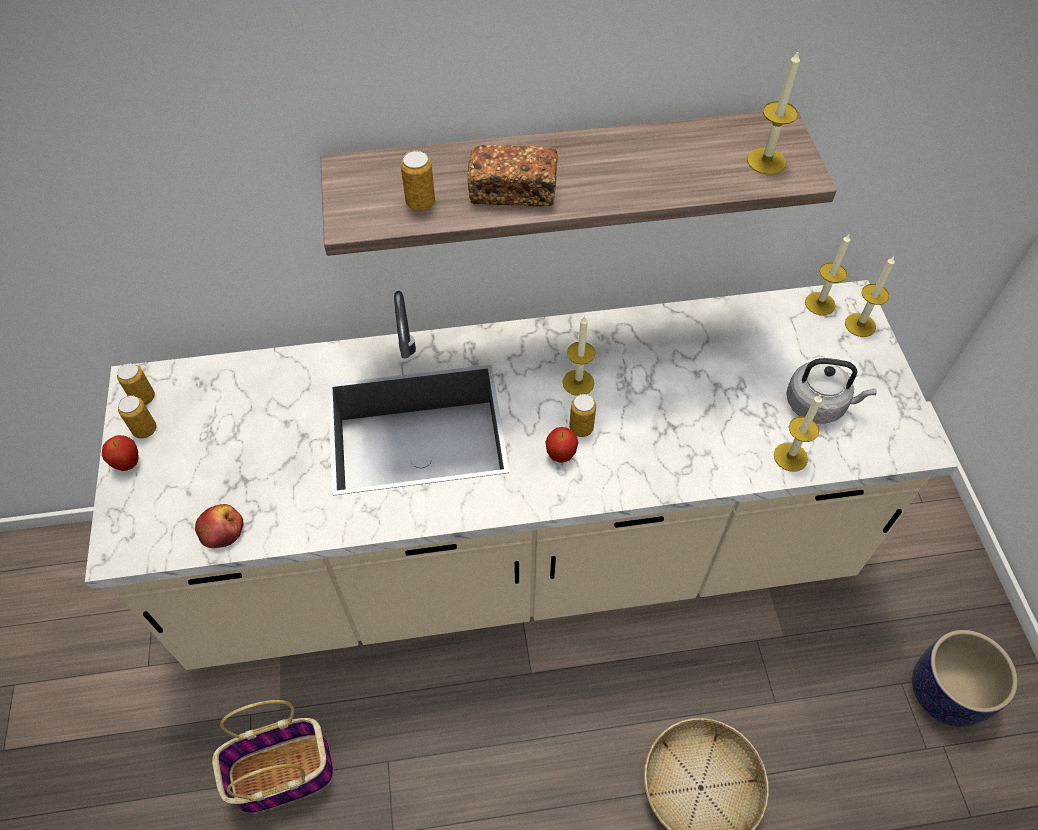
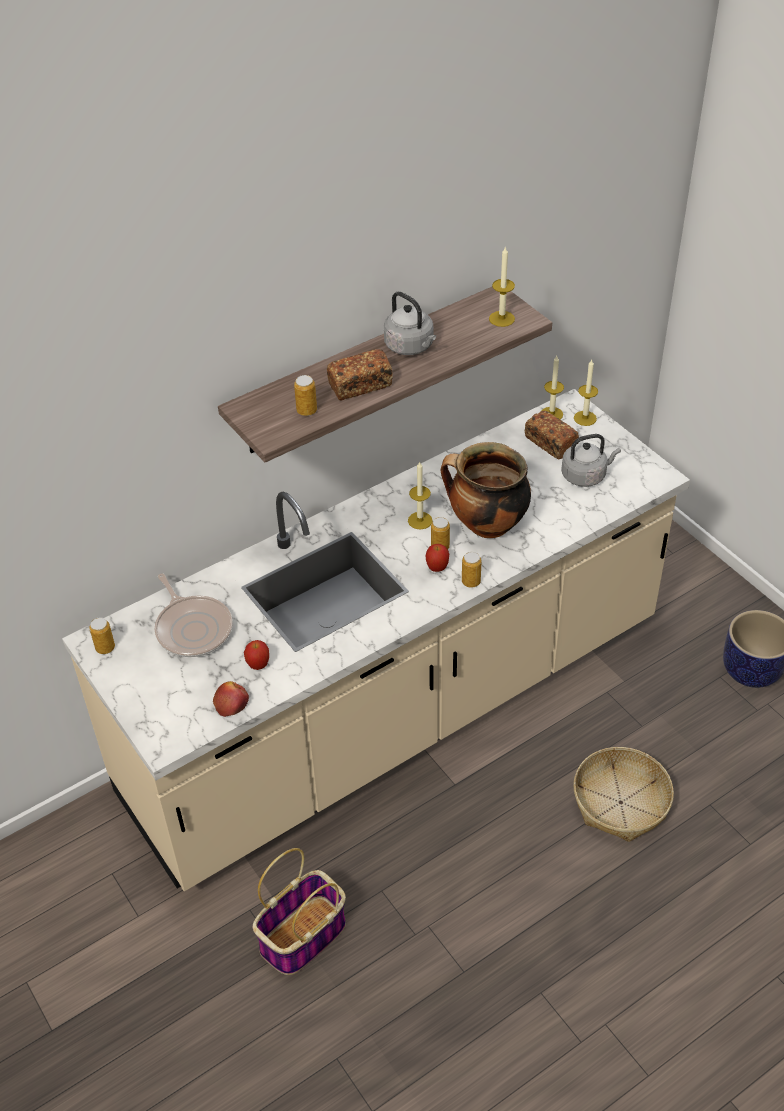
camera: 25 degrees left, 10 degrees down
apple [102,435,138,471] -> apple moved to [244,640,269,670]
can [118,395,156,439] -> can moved to [462,552,481,588]
candle [774,394,822,472] -> none
none -> frying pan [154,573,233,657]
none -> grey kettle [384,291,436,355]
none -> cooking pot [441,442,531,538]
none -> bread [525,411,579,459]

